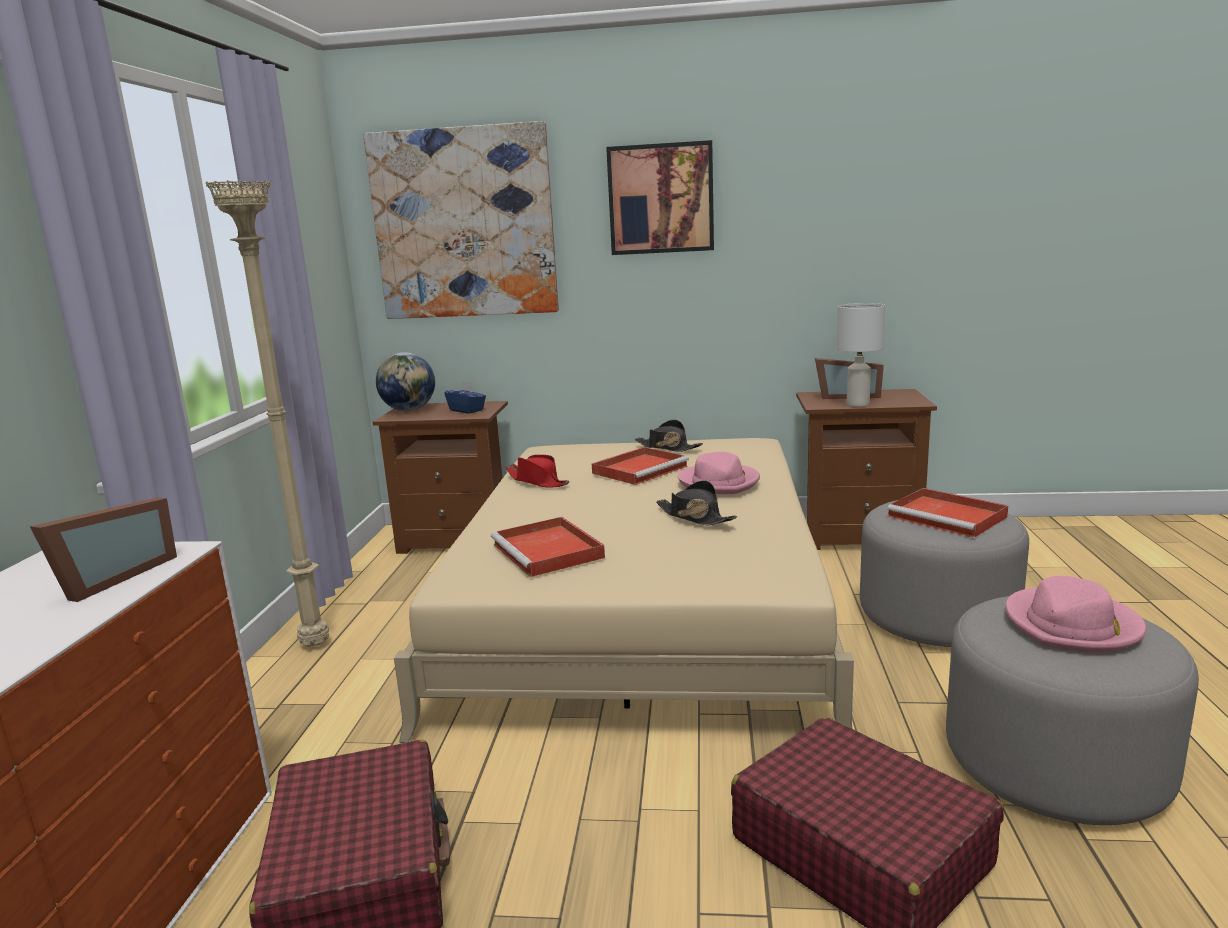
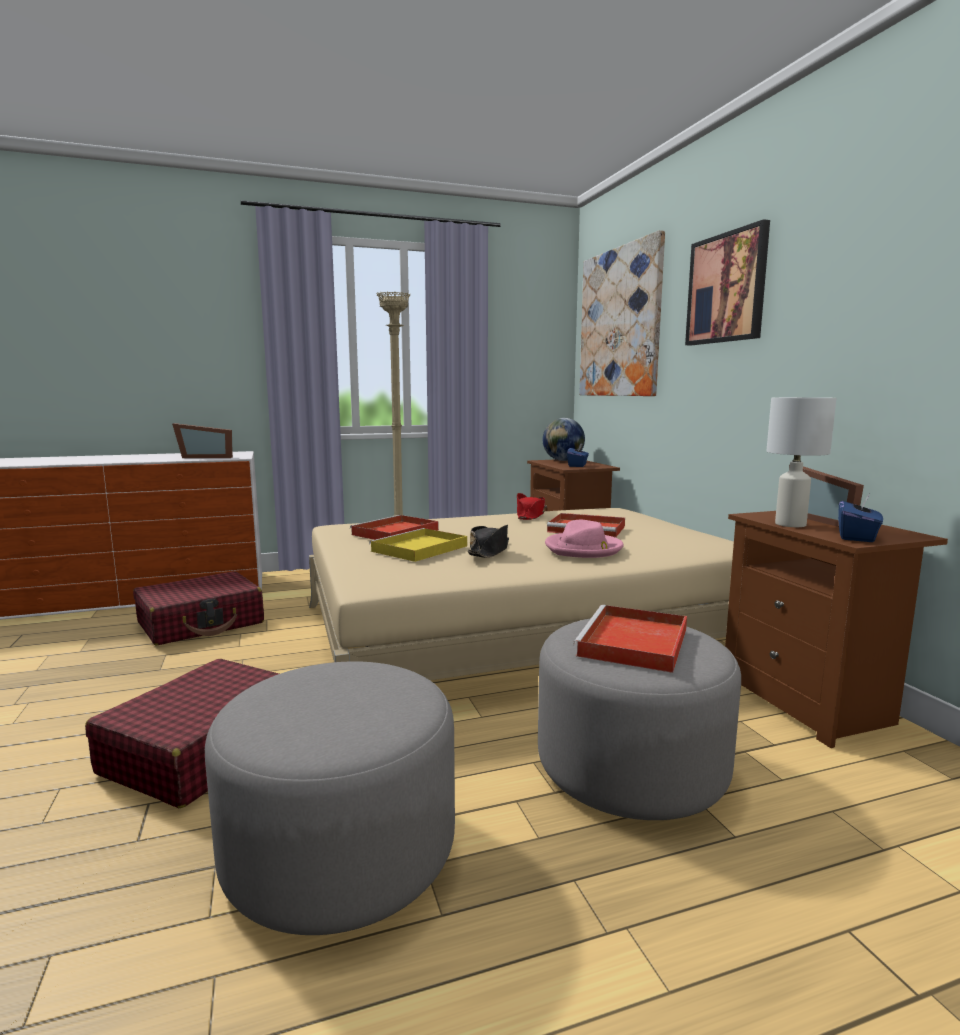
camera: 65 degrees right, 5 degrees down
black hat [635,420,703,452] -> none
pink hat [1006,576,1146,653] -> none
none -> yellow tray [369,528,467,562]
none -> blue tissue box [838,494,883,542]

